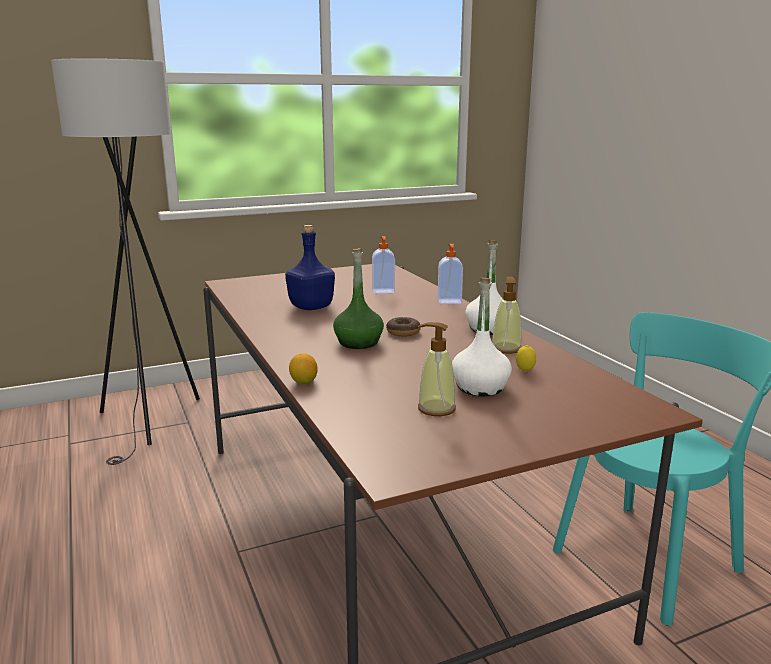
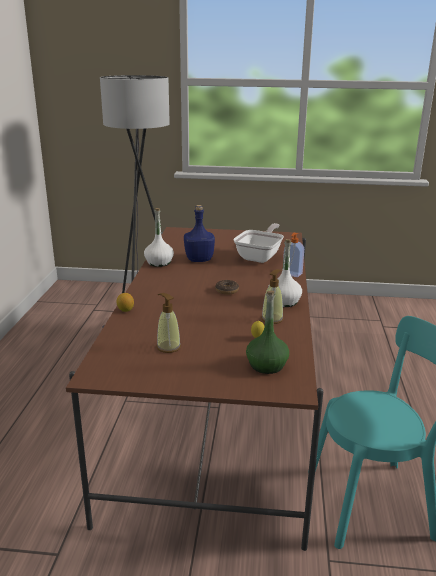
camera: 30 degrees right, 5 degrees up
green bottle [333,248,384,349] -> green bottle moved to [246,290,289,374]
soap dispenser [372,236,395,293] -> frying pan [233,223,284,263]
white bottle [452,278,512,396] -> white bottle moved to [144,208,174,267]

